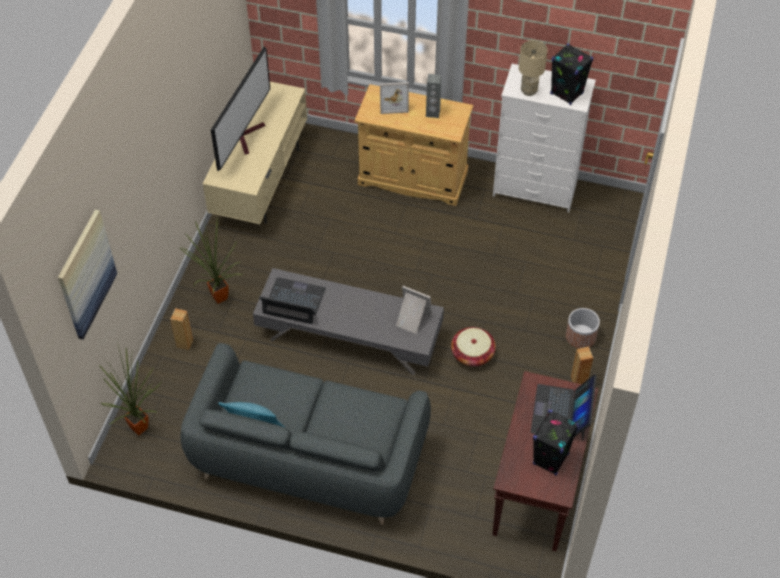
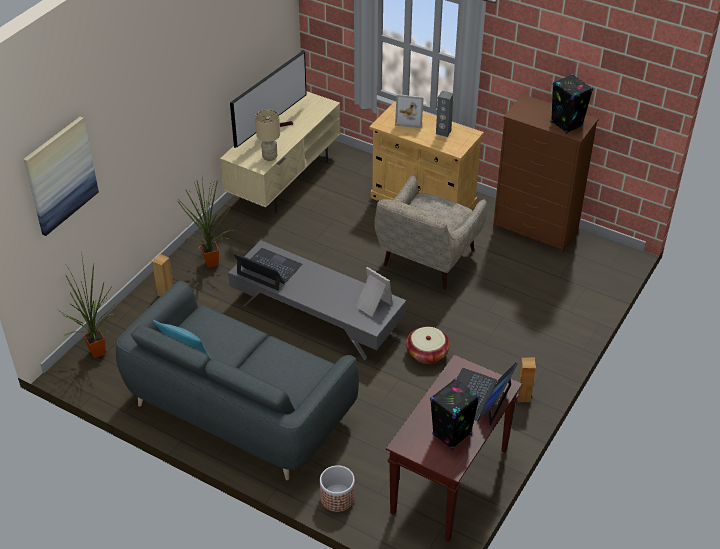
camera: 15 degrees right, 10 degrees down
white dresser [493,64,596,212] -> brown dresser [493,94,599,254]
beige table lamp [519,40,548,96] -> beige table lamp moved to [255,109,280,161]
planter [566,308,600,349] -> planter moved to [320,465,355,512]
none -> beige armchair [374,174,487,289]

